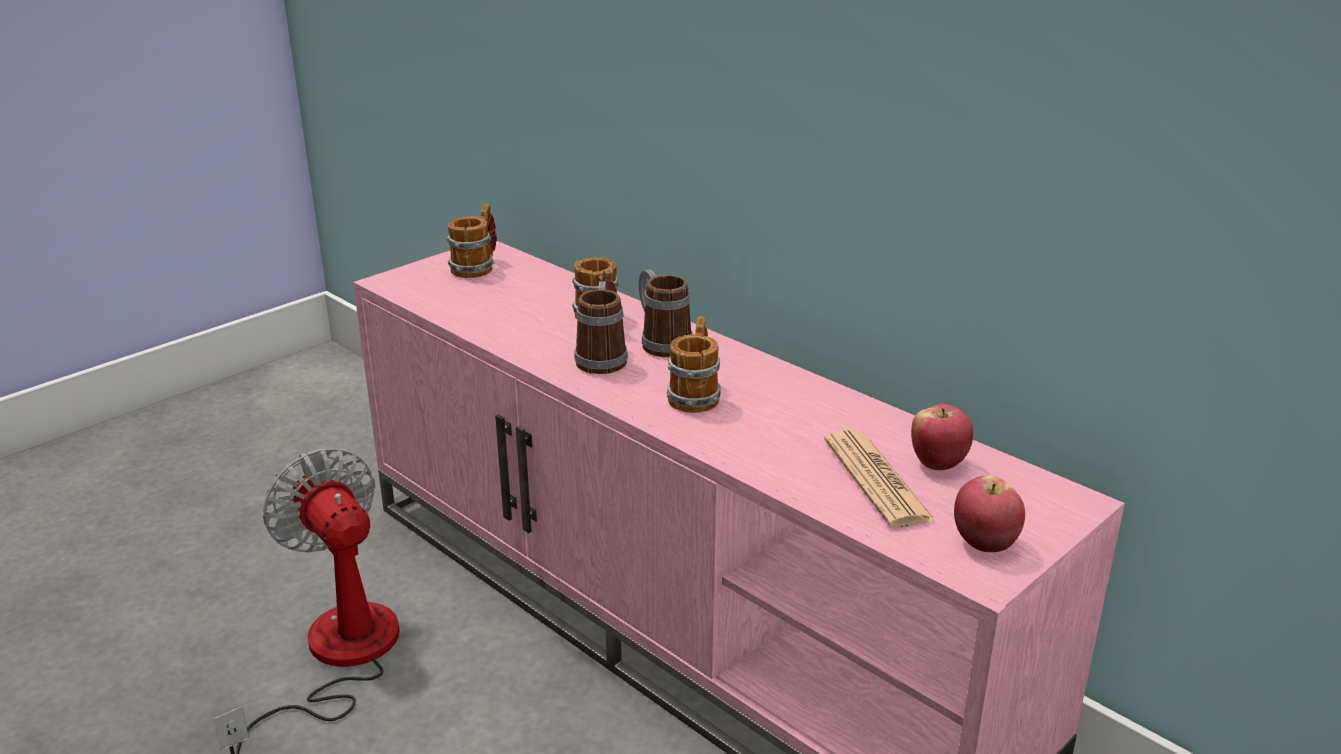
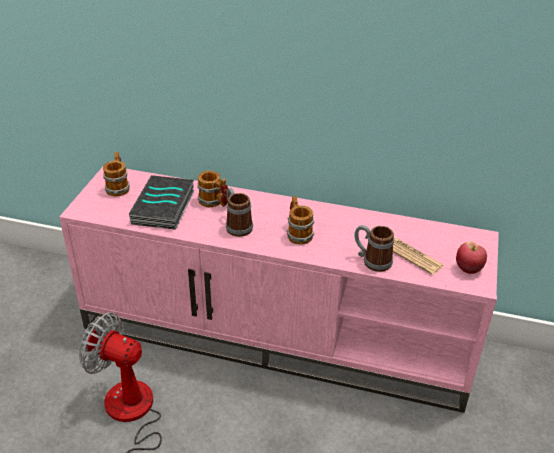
camera: 30 degrees left, 10 degrees up
mug [638,269,693,357] -> mug moved to [354,225,394,272]
apple [911,404,973,470] -> none
none -> book [129,175,195,230]

